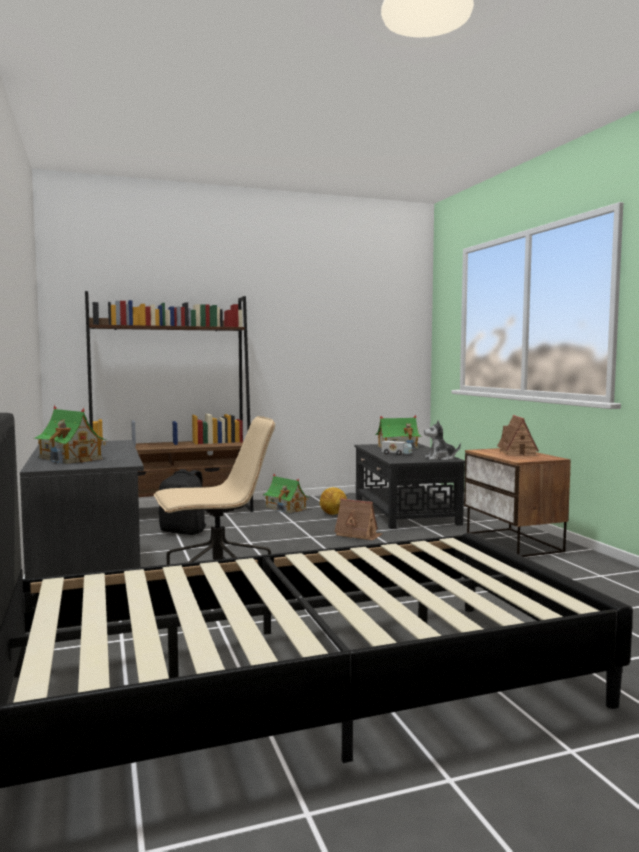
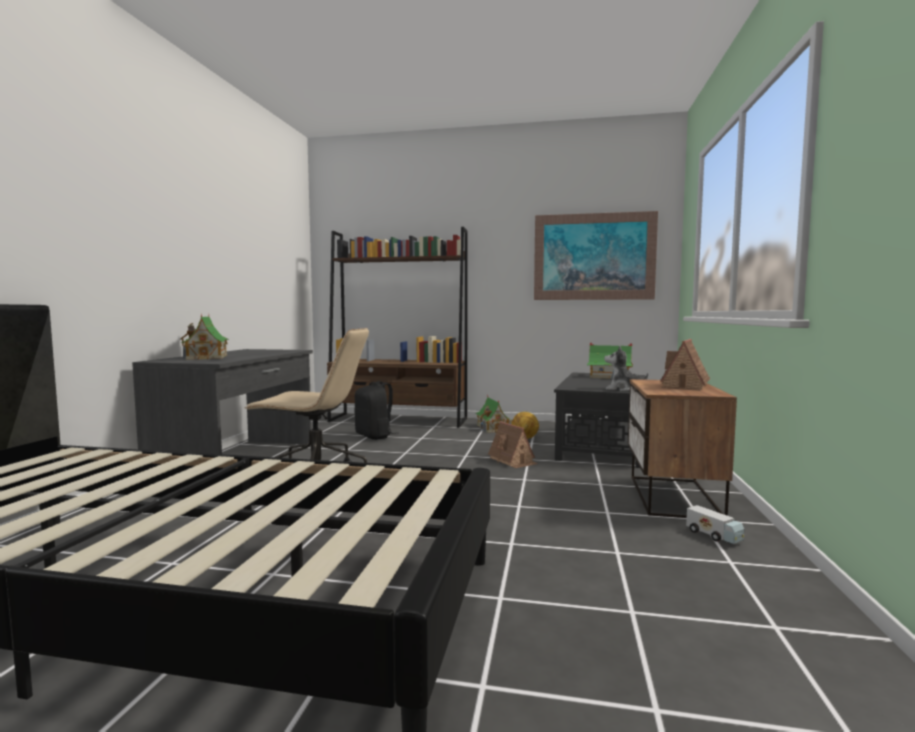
camera: 30 degrees right, 0 degrees up
toy truck [382,441,412,455] -> toy truck moved to [686,505,744,544]
none -> picture [534,211,658,300]

